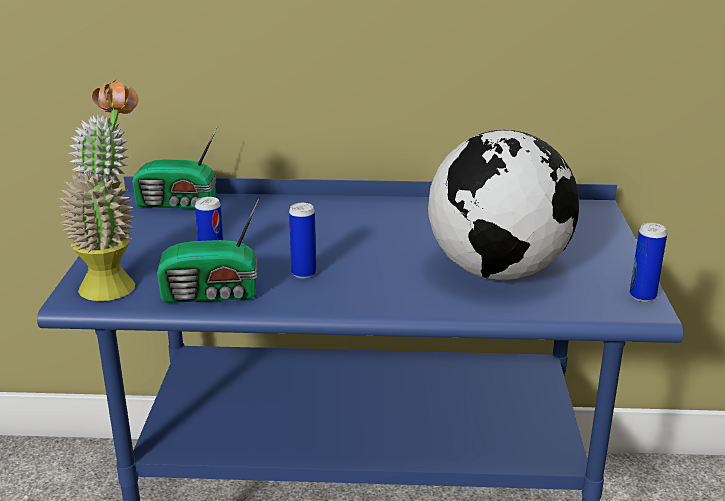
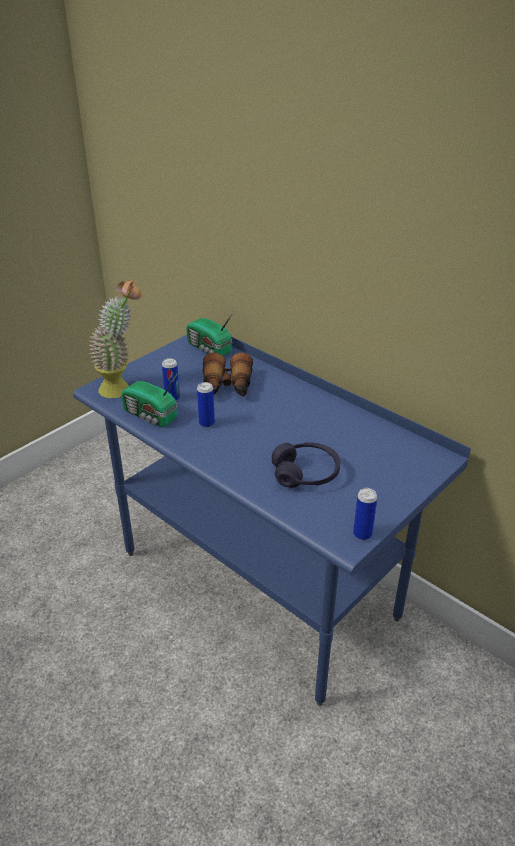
camera: 40 degrees right, 10 degrees up
globe [428,130,579,280] -> purple headphones [272,442,340,488]
none -> binoculars [203,353,253,397]

